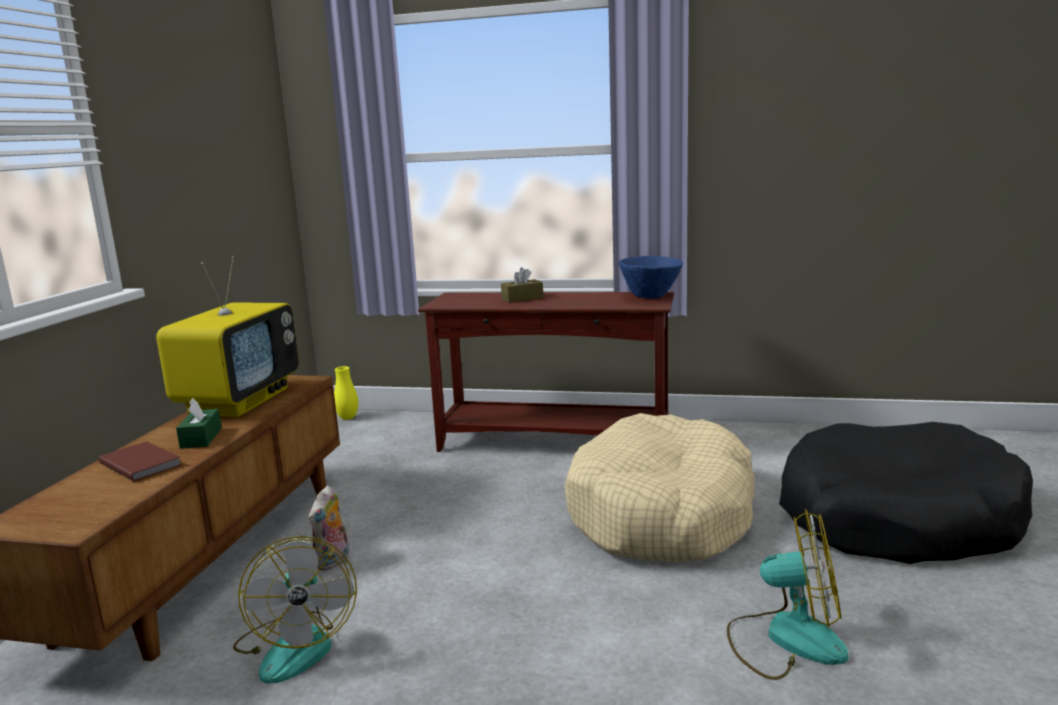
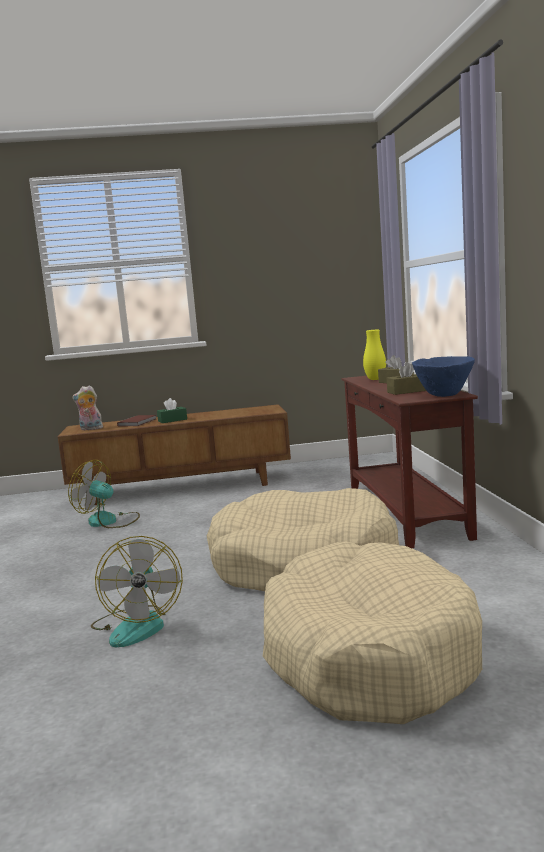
camera: 70 degrees right, 5 degrees down
television [156,256,299,417] -> none
fan [233,536,357,684] -> fan turned 60 degrees clockwise [68,460,140,528]
plush toy [309,485,349,570] -> plush toy moved to [72,385,103,430]
yellow vase [334,366,358,420] -> yellow vase moved to [363,330,386,380]
black dog bed [779,422,1033,564] -> beige dog bed [263,542,482,724]
none -> brown tissue box [387,362,426,395]

